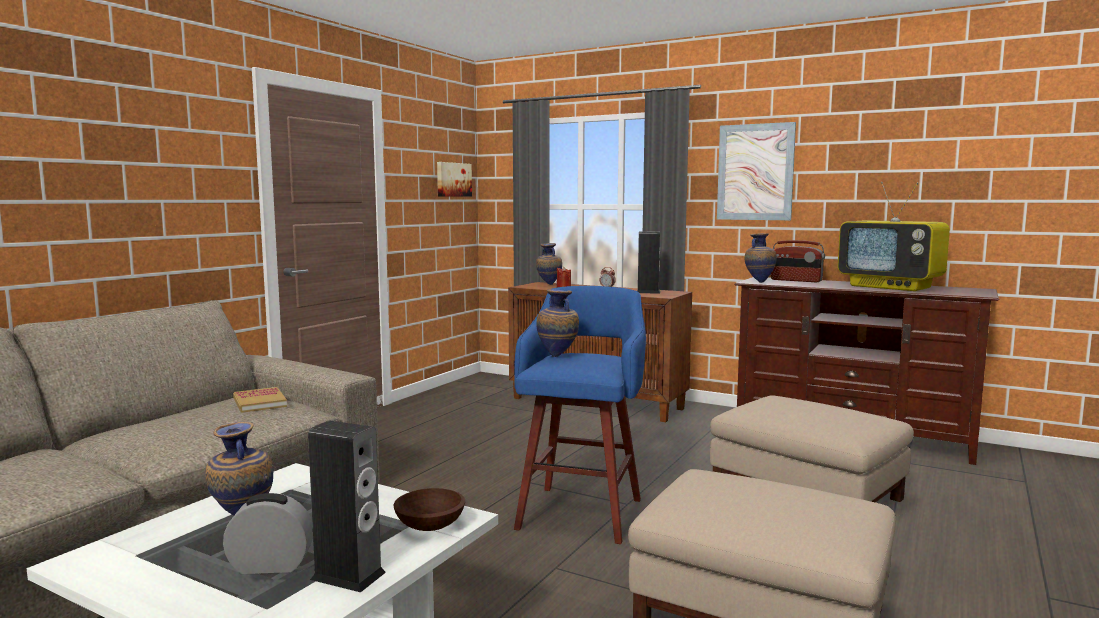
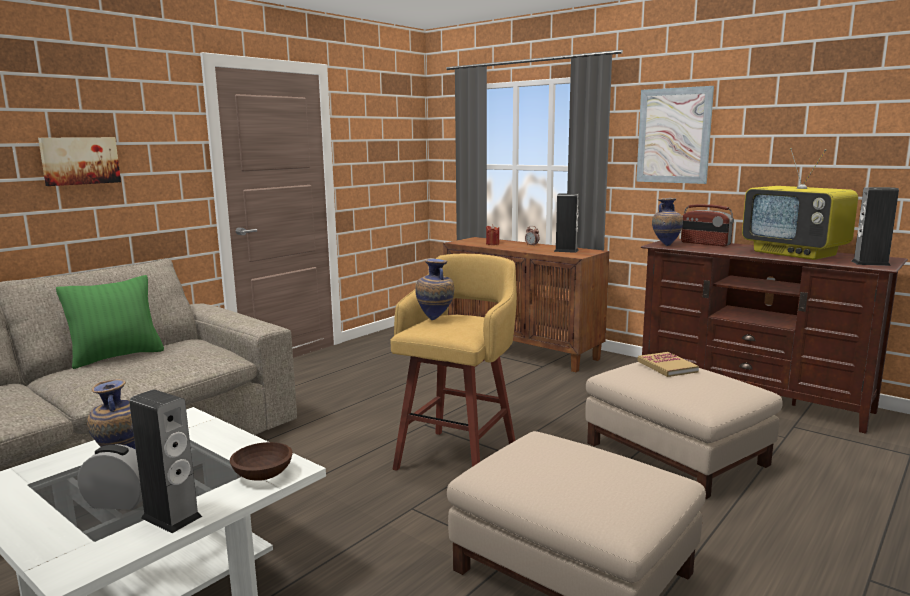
camera: 10 degrees right, 5 degrees up
book [233,387,287,413] -> book moved to [638,352,699,377]
picture [437,162,472,197] -> picture moved to [38,137,121,186]
blue stool [514,286,646,544] -> yellow stool [390,254,517,471]
vase [536,243,562,285] -> none
none -> green pillow [56,275,164,369]
none -> speaker [852,187,899,266]

